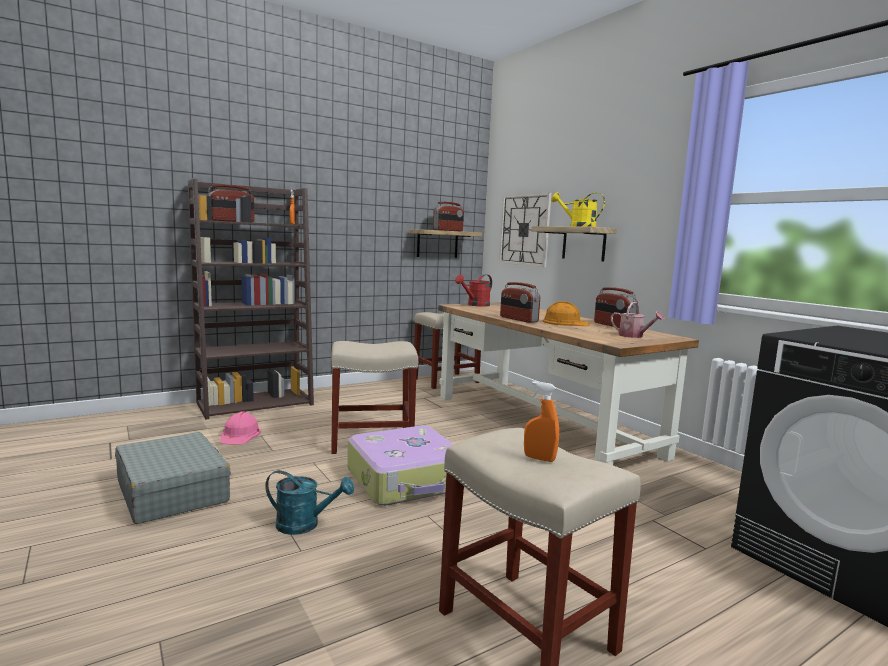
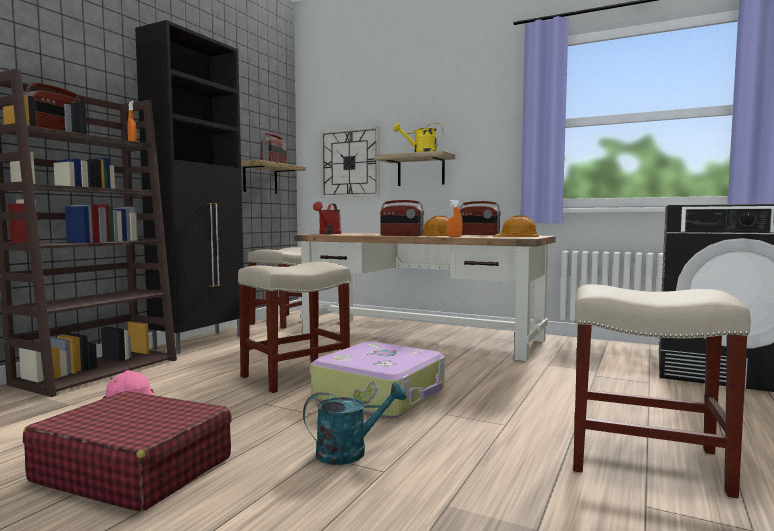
camera: 30 degrees left, 5 degrees down
grey suitcase [115,432,231,524] -> red suitcase [23,391,232,512]
orange spray bottle [524,381,559,462] -> orange spray bottle moved to [447,200,463,237]
watering can [611,302,664,338] -> orange hard hat [493,216,539,237]
none -> black cabinet [135,20,244,354]

